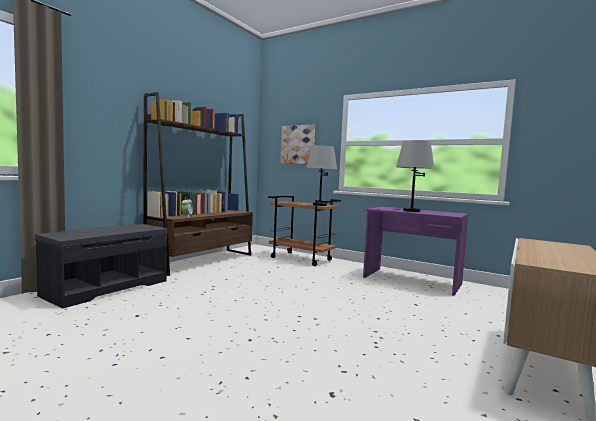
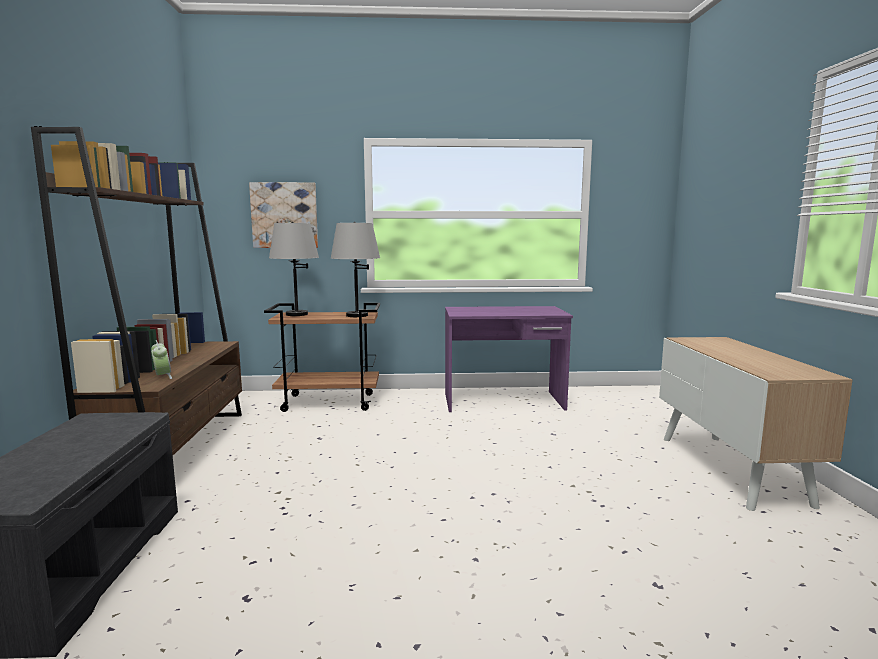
camera: 35 degrees left, 5 degrees up
grey table lamp [396,140,434,212] -> grey table lamp moved to [269,222,319,316]

